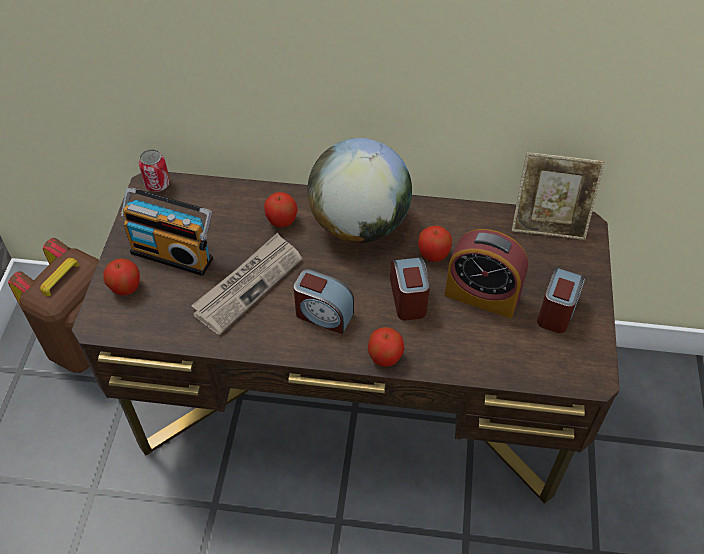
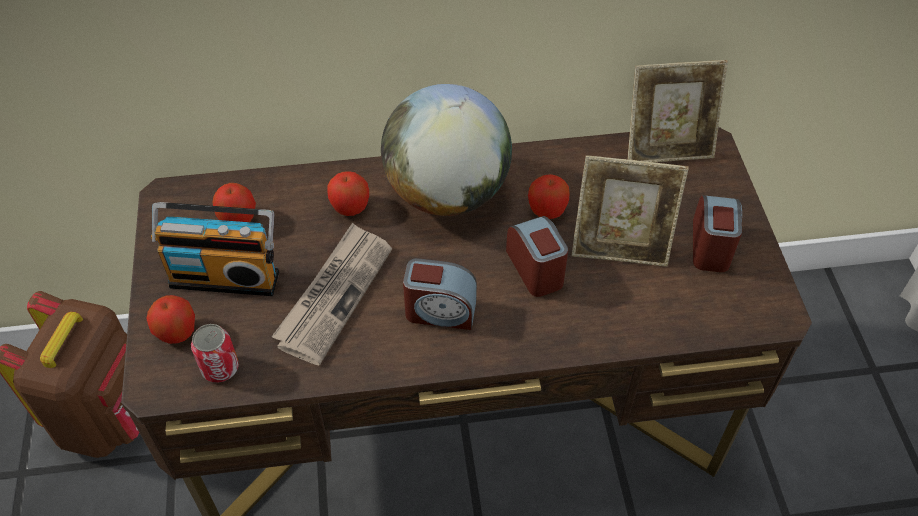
camera: 15 degrees left, 0 degrees up
can [139,149,170,192] -> can moved to [191,324,239,383]
apple [368,327,405,367] -> apple moved to [212,183,256,222]
alarm clock [445,229,528,318] -> picture frame [572,156,689,267]

